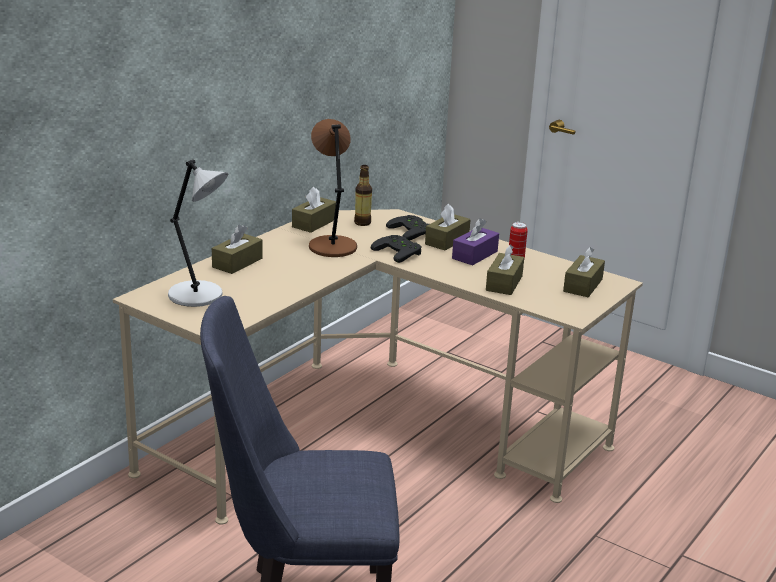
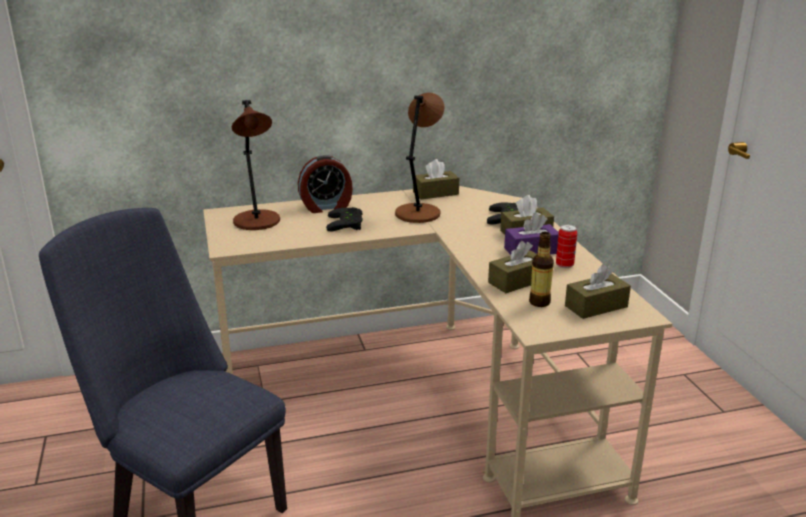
camera: 40 degrees right, 0 degrees up
grey table lamp [168,159,228,307] -> brown table lamp [232,100,280,230]
brown tissue box [212,225,263,274] -> alarm clock [298,155,353,213]
bottle [354,165,372,226] -> bottle moved to [529,232,554,307]
black game controller [370,235,422,263] -> black game controller moved to [326,207,363,232]

